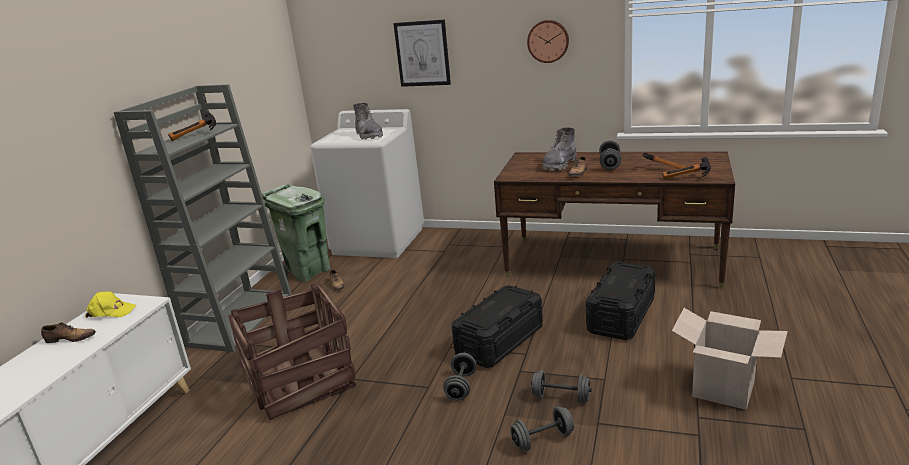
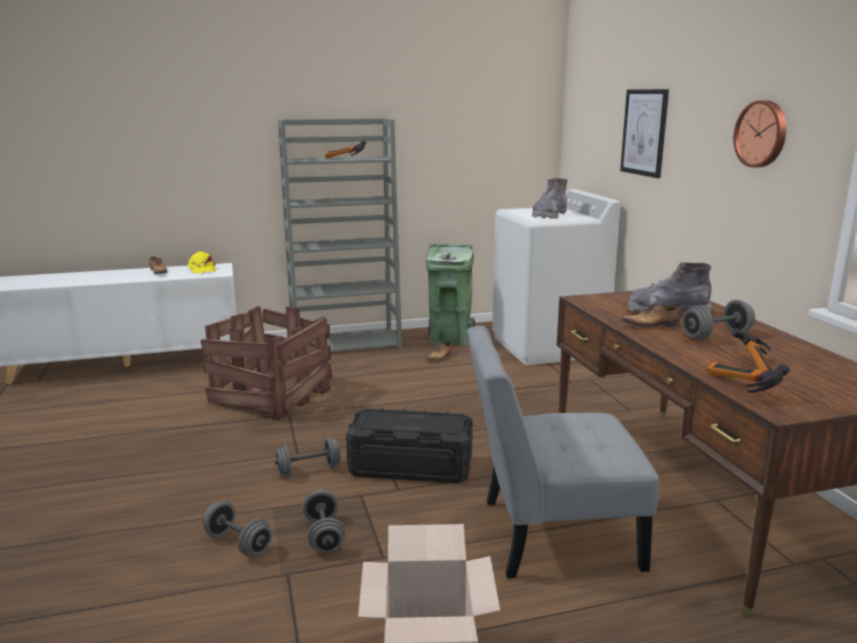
camera: 55 degrees right, 5 degrees down
black storage box [586,262,656,340] -> grey chair [467,326,659,578]

